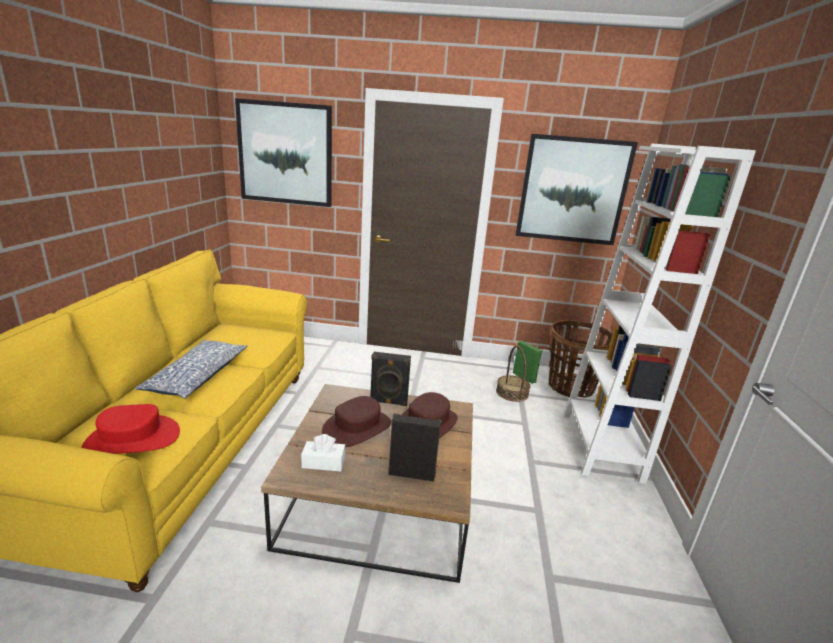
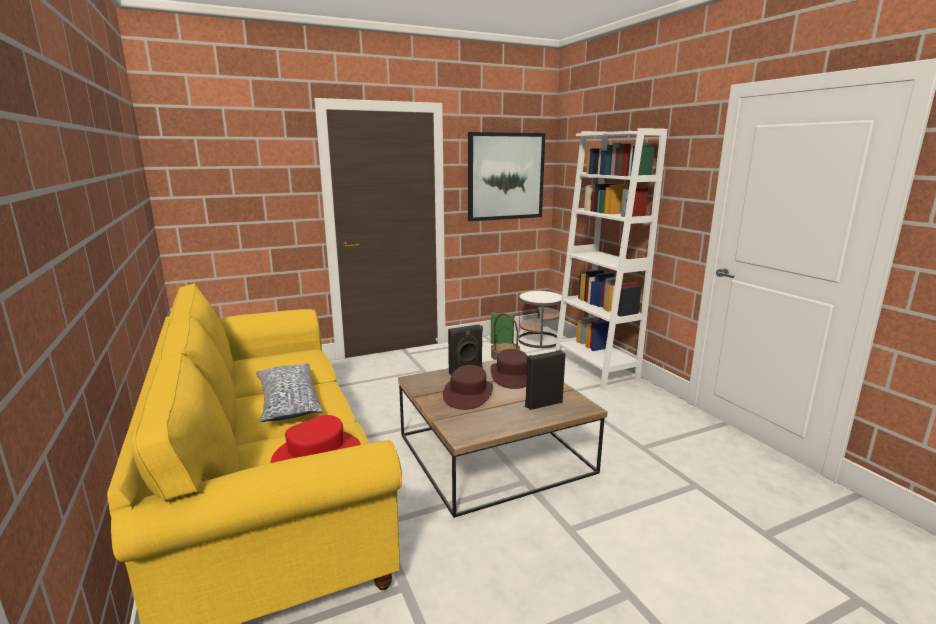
camera: 30 degrees left, 5 degrees down
picture [235,98,332,207] -> none
white tissue box [301,434,345,472] -> none
basket [549,320,613,397] -> white side table [519,291,562,348]

